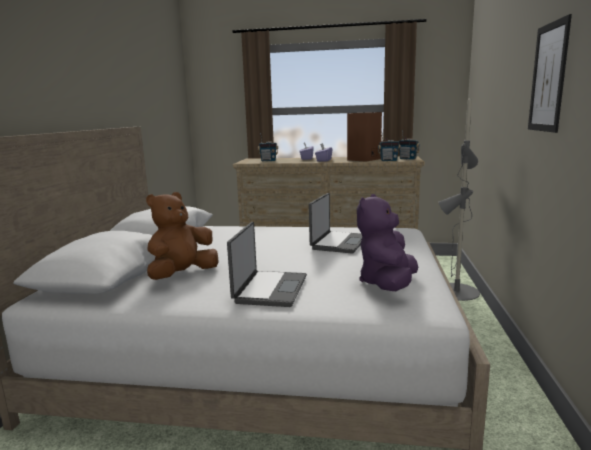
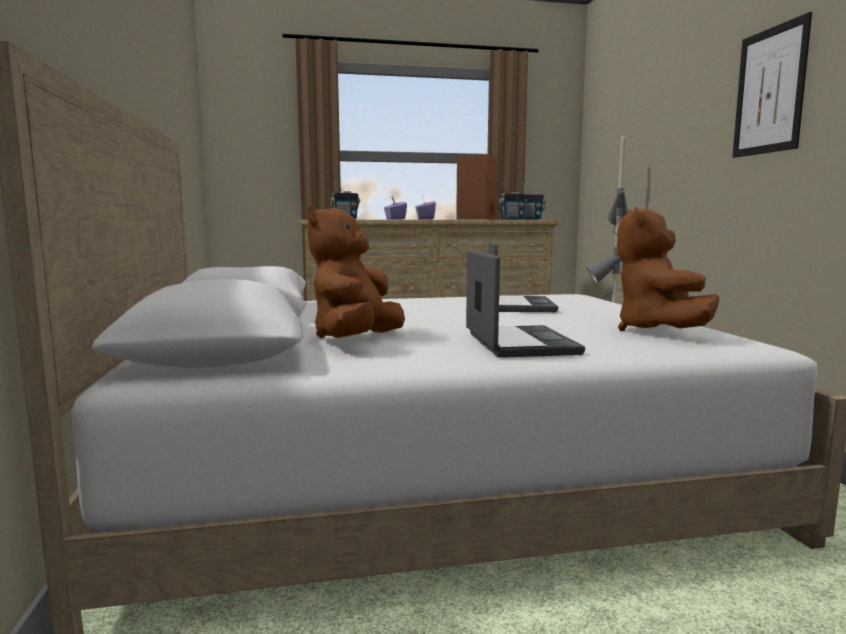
camera: 20 degrees left, 5 degrees down
purple plush toy [357,194,418,291] -> brown plush toy [617,207,720,331]

